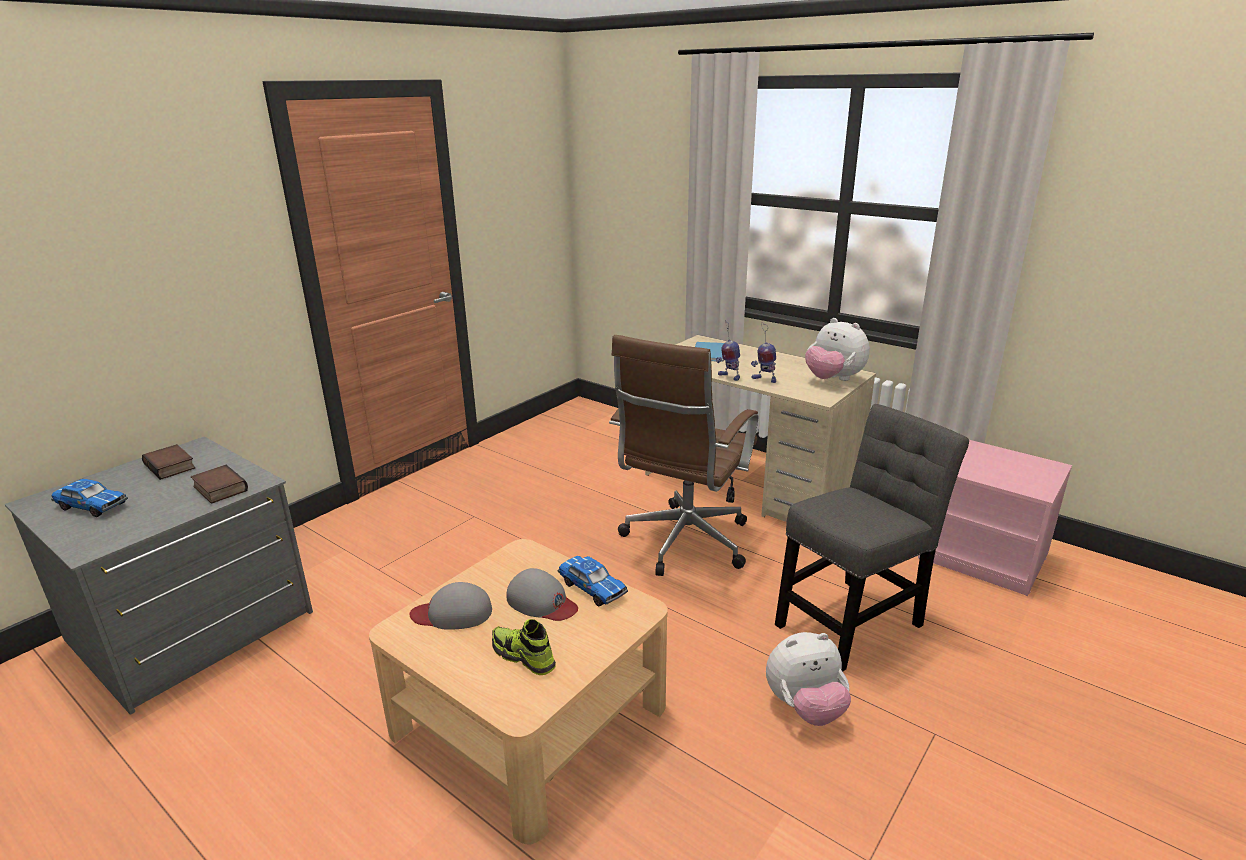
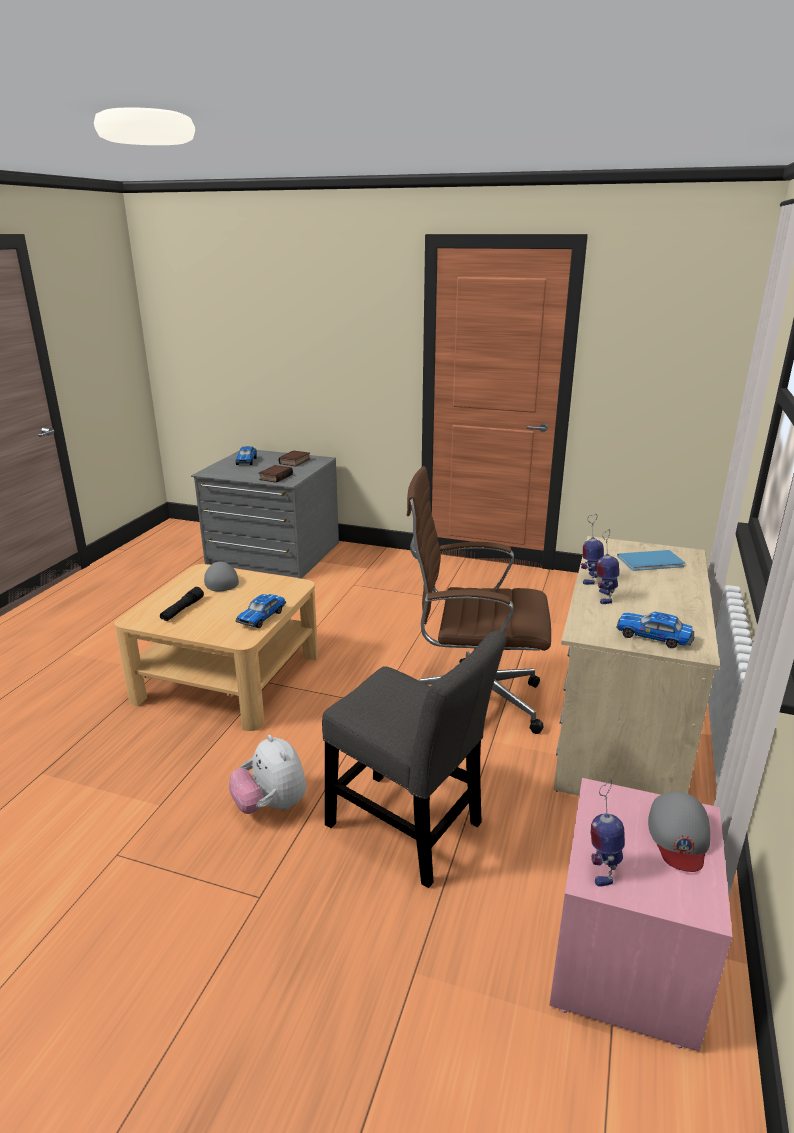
camera: 70 degrees right, 0 degrees up
shoe [492,619,556,675] -> black flashlight [160,587,204,621]
grey cap [506,568,578,621] -> grey cap moved to [648,792,710,872]
plush toy [805,318,870,381] -> toy car [617,612,694,648]
none -> toy robot [590,780,625,887]

